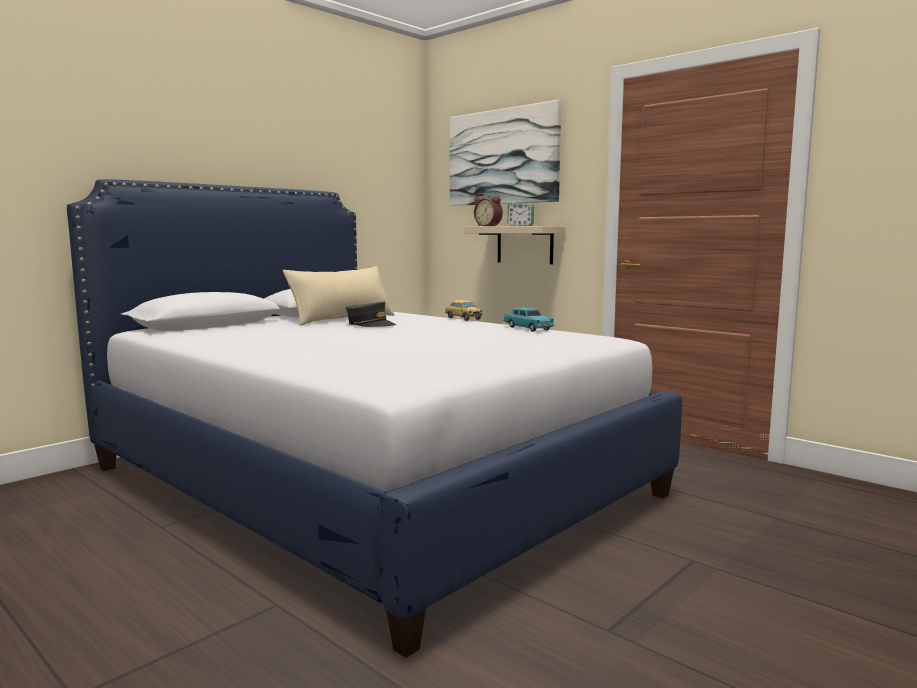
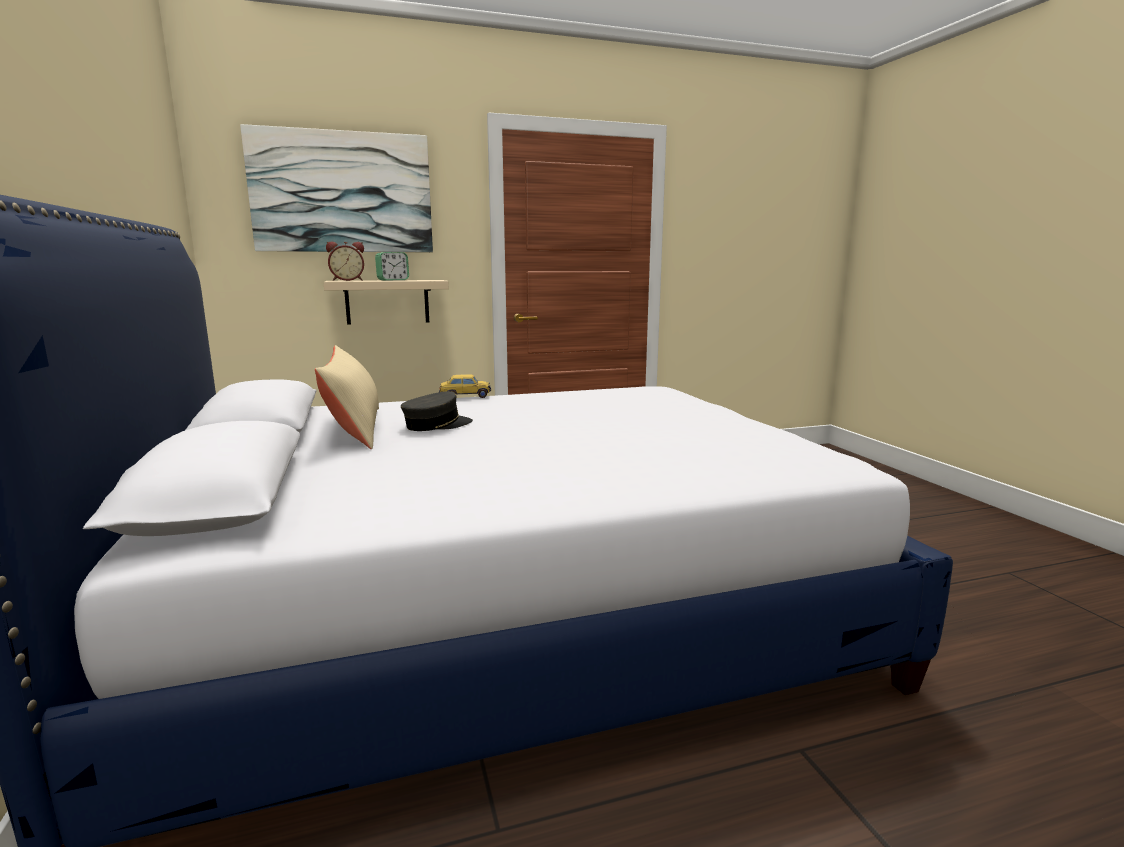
camera: 60 degrees left, 5 degrees up
turquoise toy car [503,308,554,332] -> none

